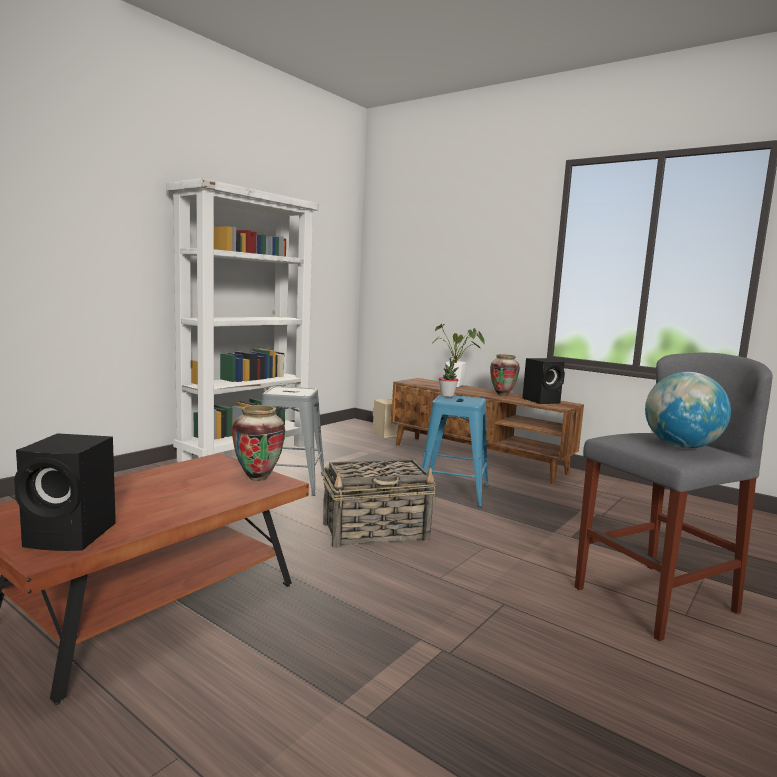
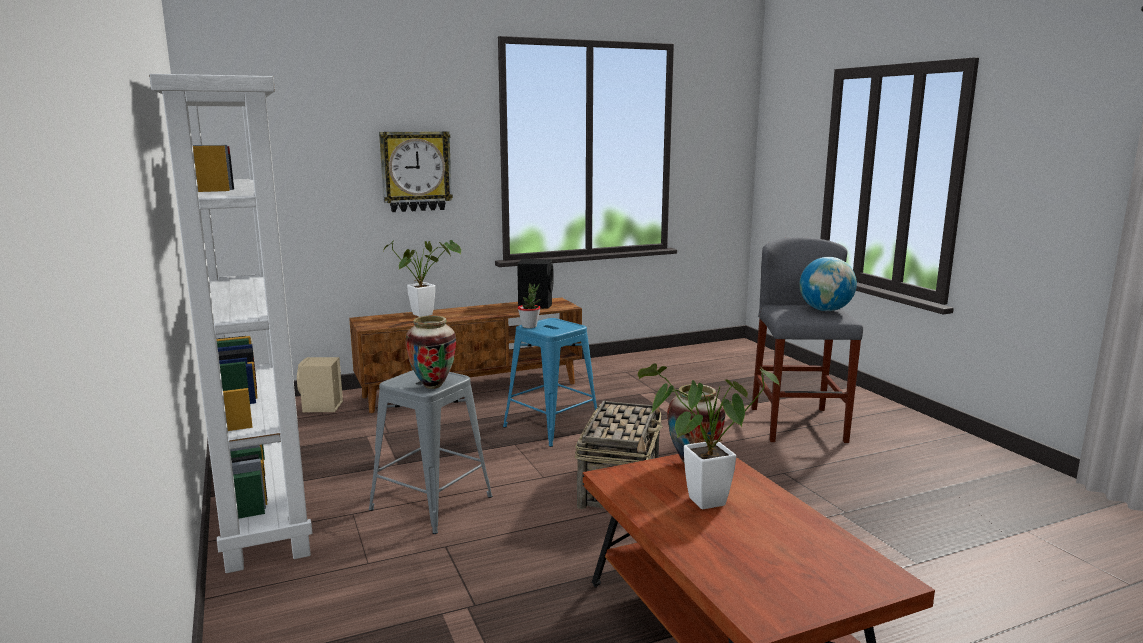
camera: 60 degrees left, 5 degrees up
black speaker [14,433,116,551] -> none
vase [490,354,520,396] -> vase moved to [405,316,456,389]
none -> wall clock [379,131,453,212]
none -> potted plant [638,363,781,509]

